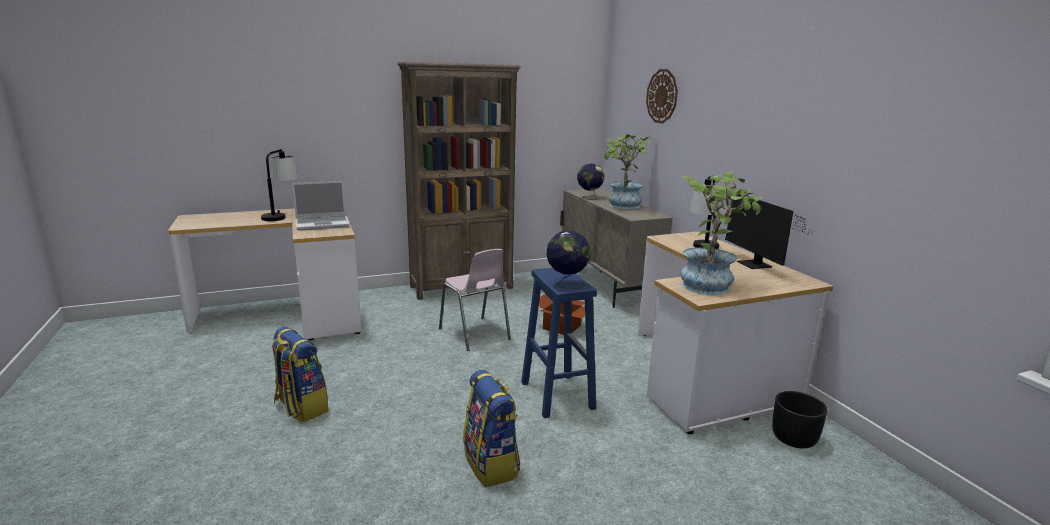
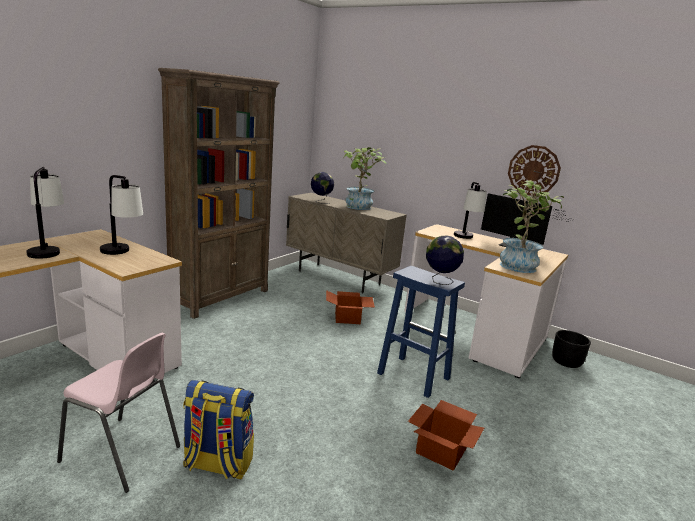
camera: 35 degrees left, 0 degrees up
laptop [292,181,349,231] -> table lamp [100,175,143,255]
pink chair [439,249,511,351] -> pink chair moved to [57,333,180,493]
backpack [463,370,520,487] -> cardboard box [408,400,484,470]
wall clock [646,69,678,123] -> wall clock moved to [508,145,561,196]

